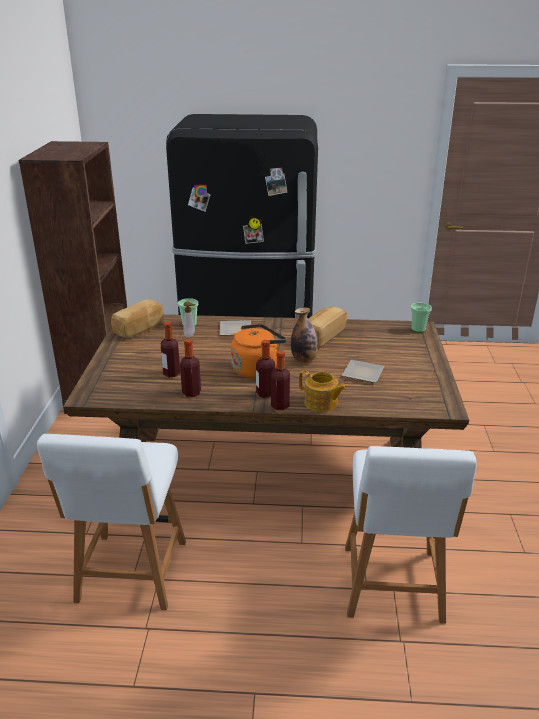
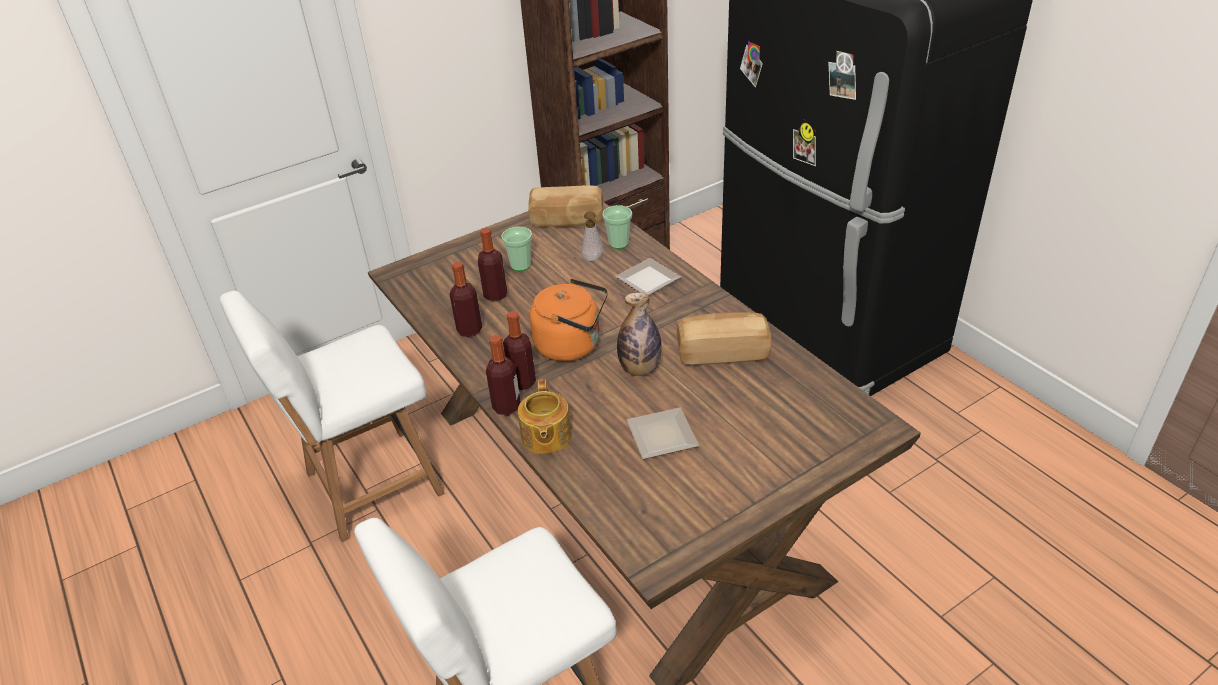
camera: 55 degrees right, 10 degrees up
cup [411,303,432,332] -> cup moved to [501,227,532,271]

